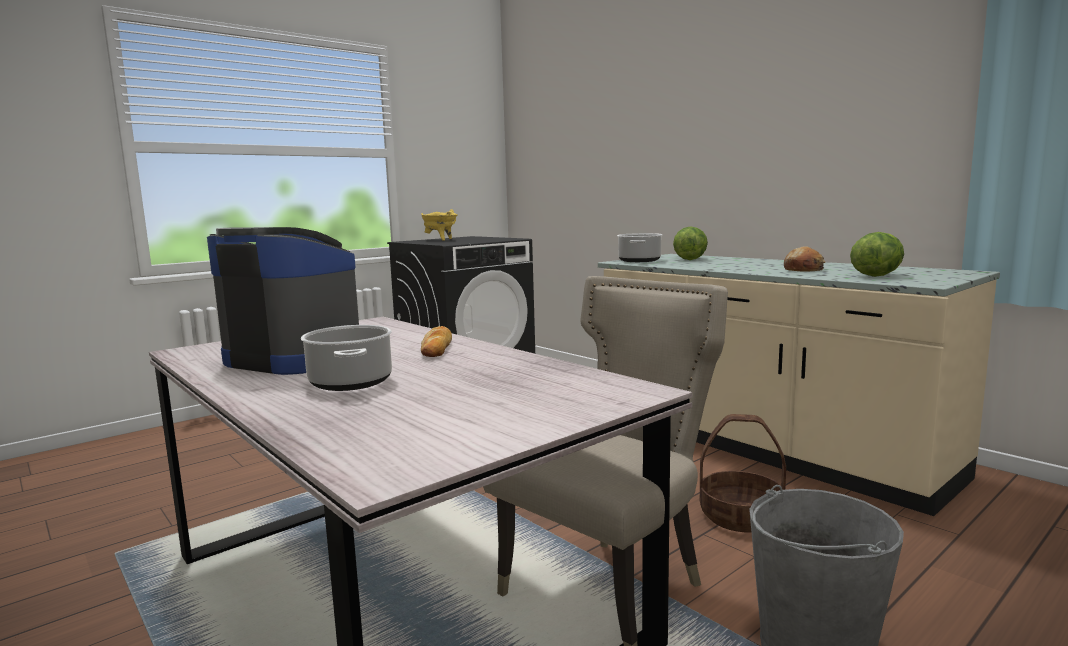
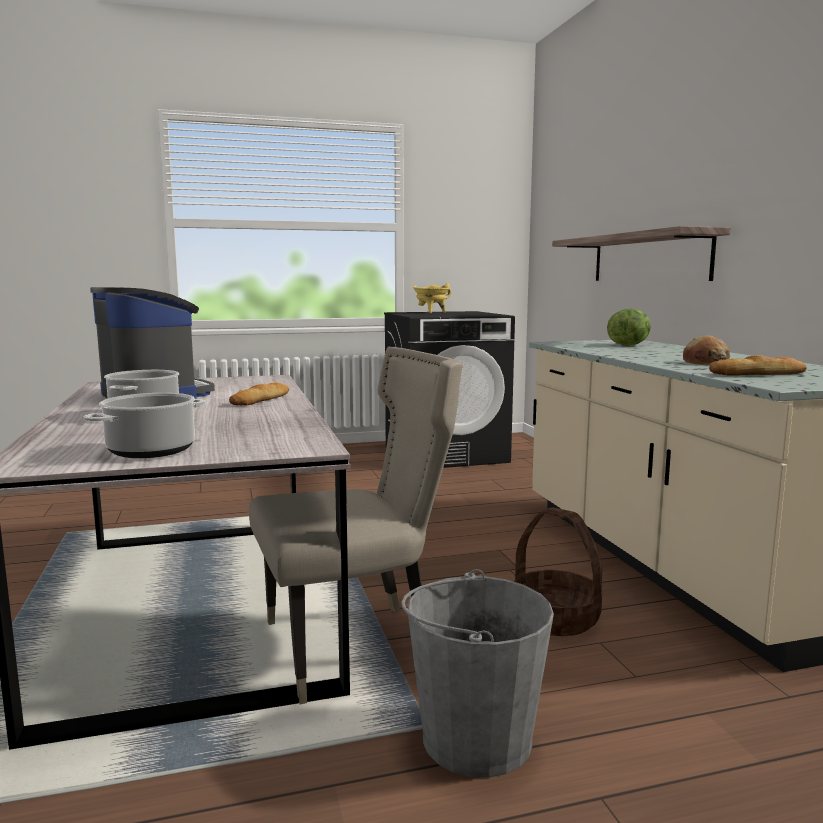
camera: 25 degrees right, 0 degrees up
cooking pot [617,233,662,262] -> cooking pot moved to [84,393,206,458]
lettuce [850,232,904,277] -> bread [709,355,807,376]
none -> shelf [552,226,731,281]

